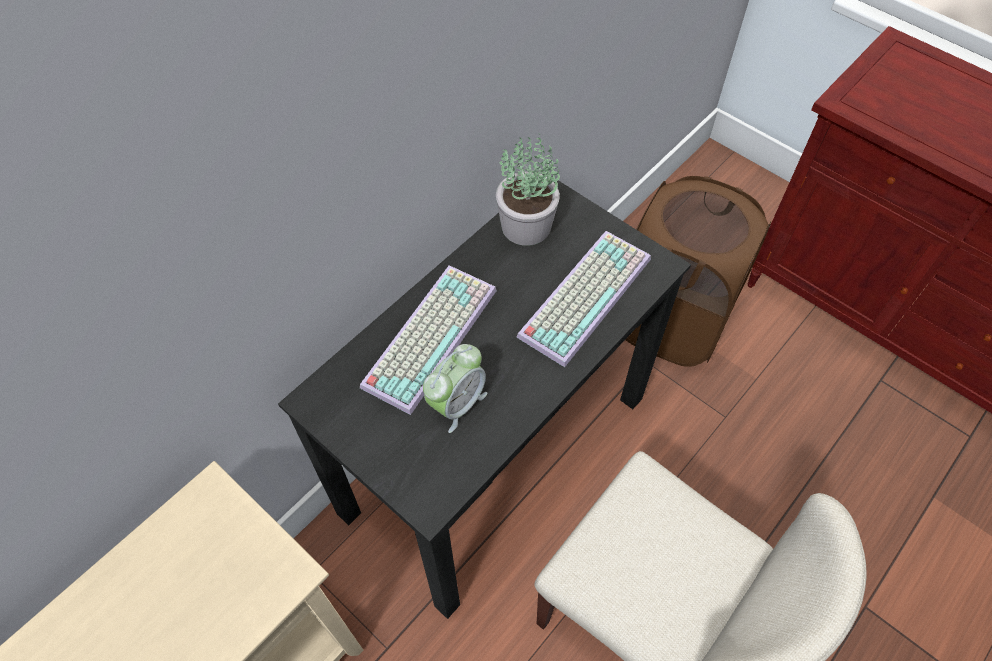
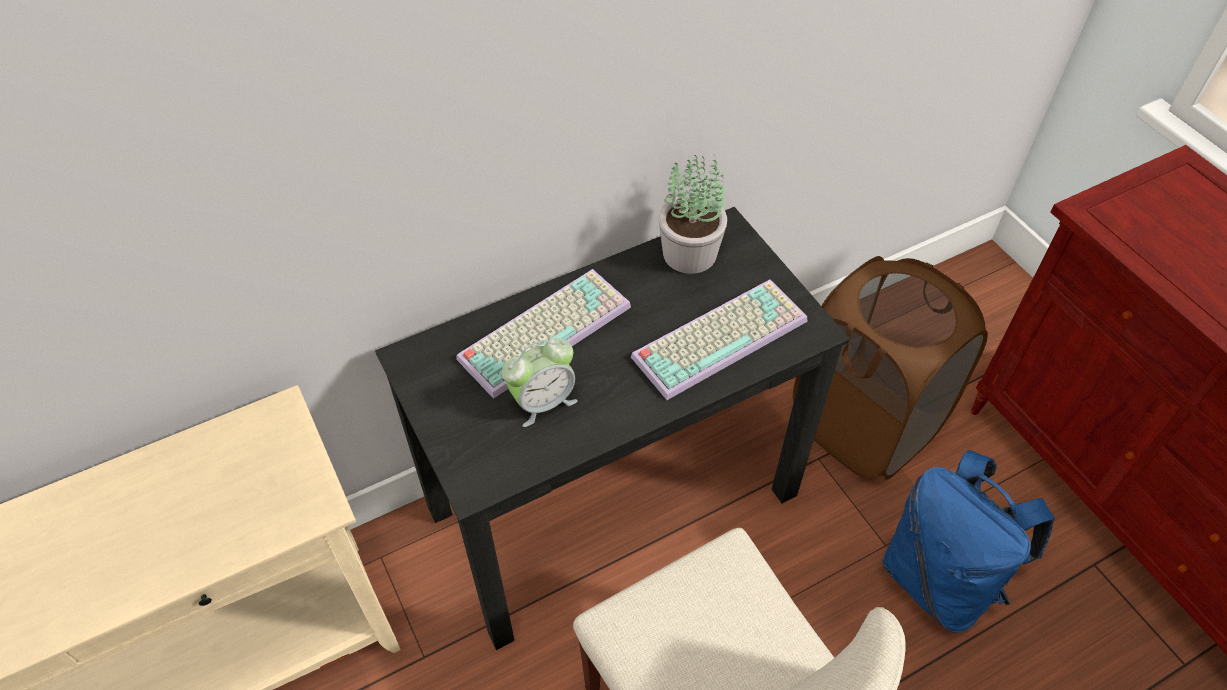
camera: 20 degrees right, 5 degrees down
none -> blue backpack [883,450,1055,633]

